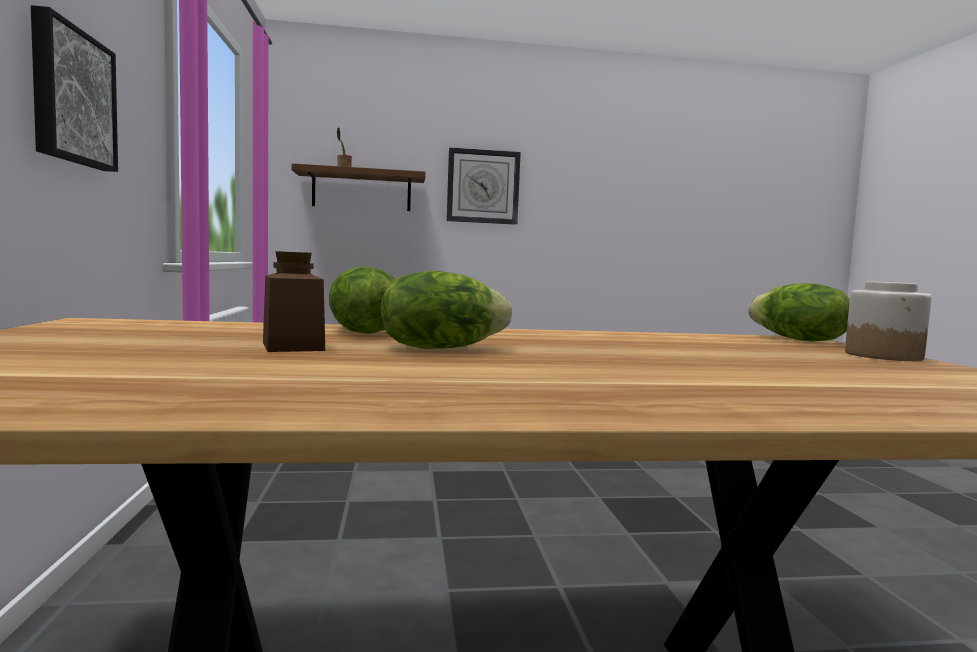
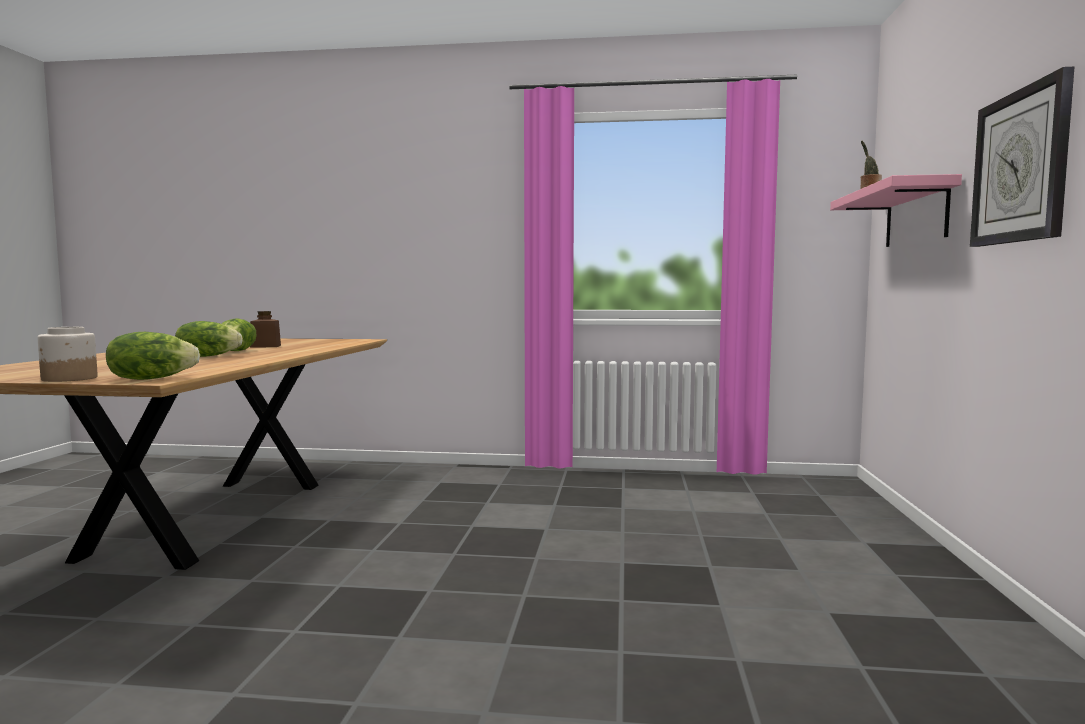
camera: 105 degrees right, 0 degrees up
picture [31,5,118,172] -> none
brown shelf [292,163,426,211] -> pink shelf [830,174,962,247]
lettuce [329,266,395,334] -> lettuce moved to [175,321,243,357]

